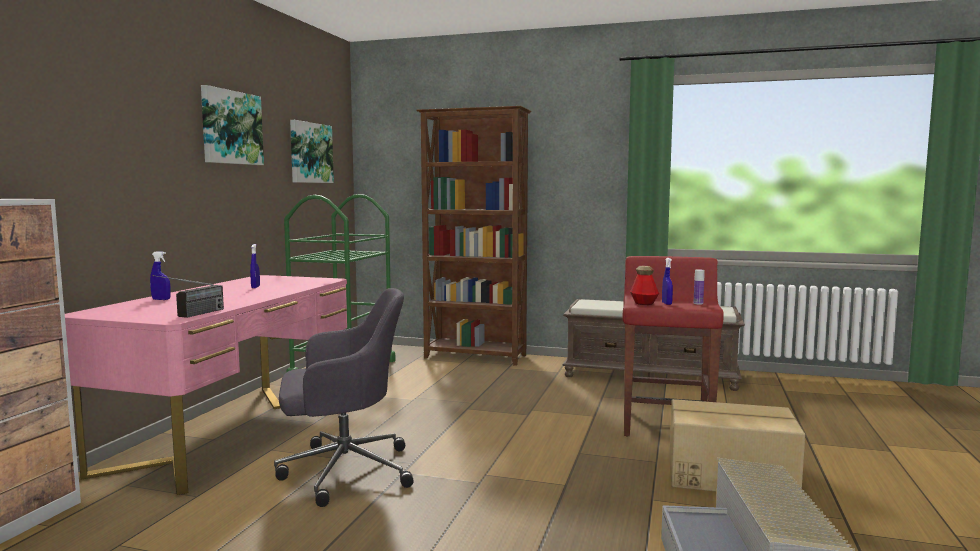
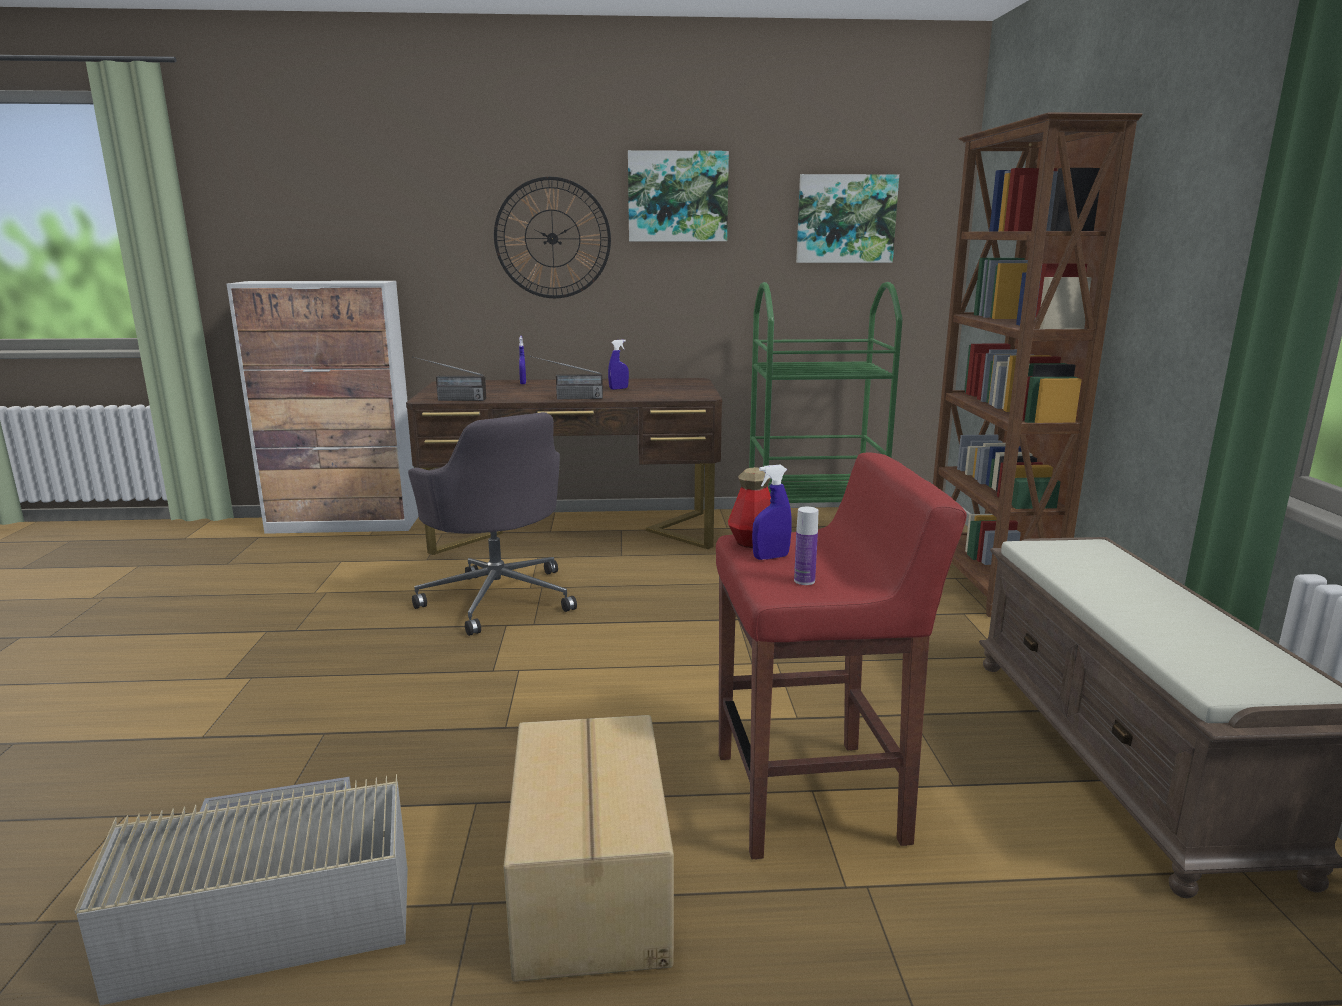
camera: 70 degrees right, 10 degrees up
pink desk [65,275,347,495] -> brown desk [406,378,722,555]
none -> wall clock [494,177,611,298]
none -> radio [530,356,603,399]

